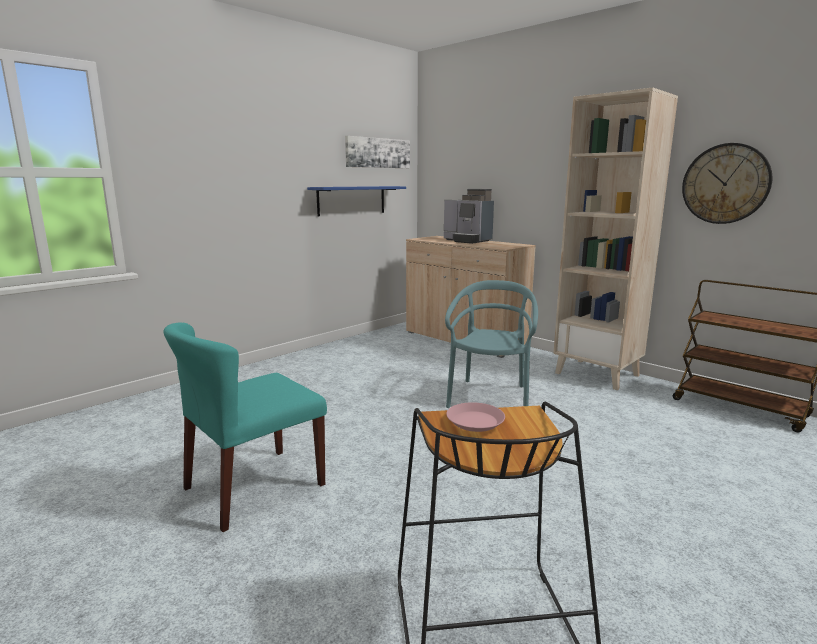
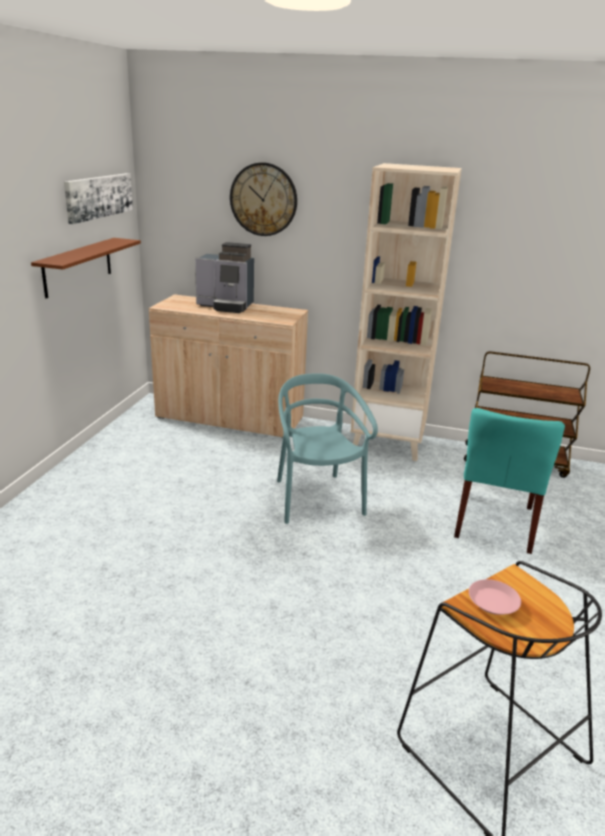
camera: 30 degrees left, 10 degrees up
turquoise chair [164,322,327,532] -> turquoise chair moved to [454,408,565,554]
blue shelf [307,186,406,216] -> brown shelf [31,238,141,299]
wall clock [682,143,773,224] -> wall clock moved to [230,163,297,236]

